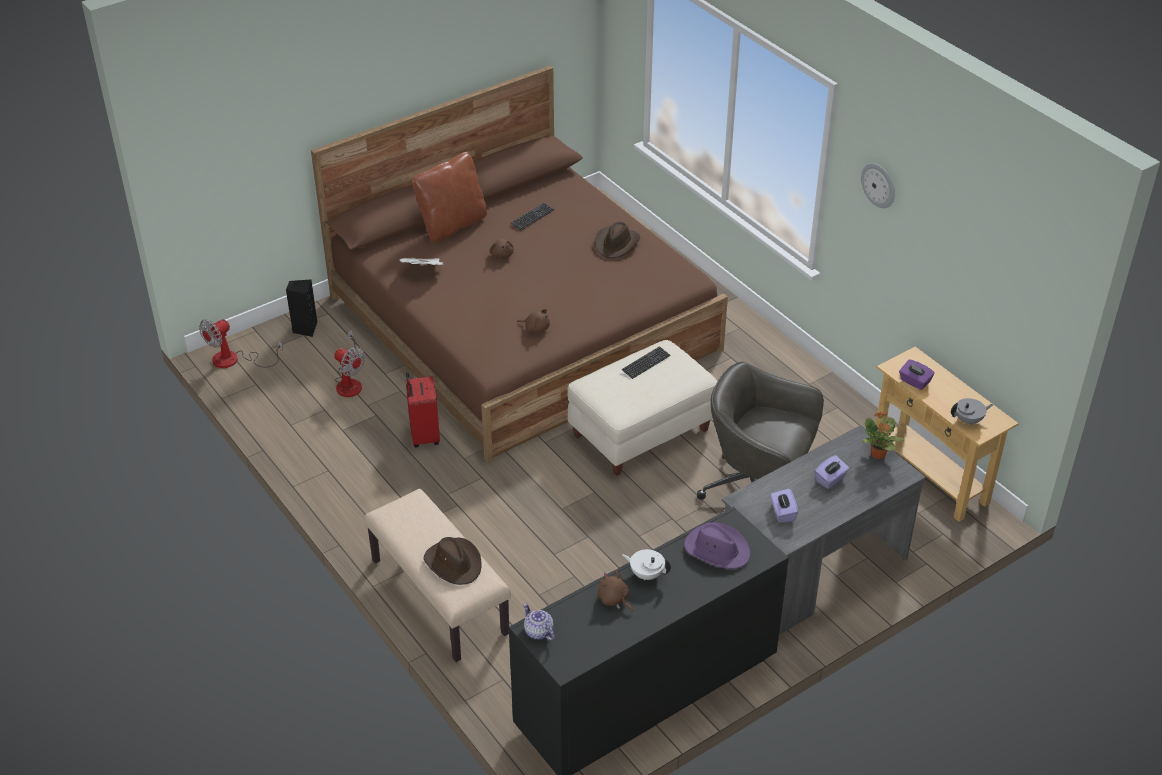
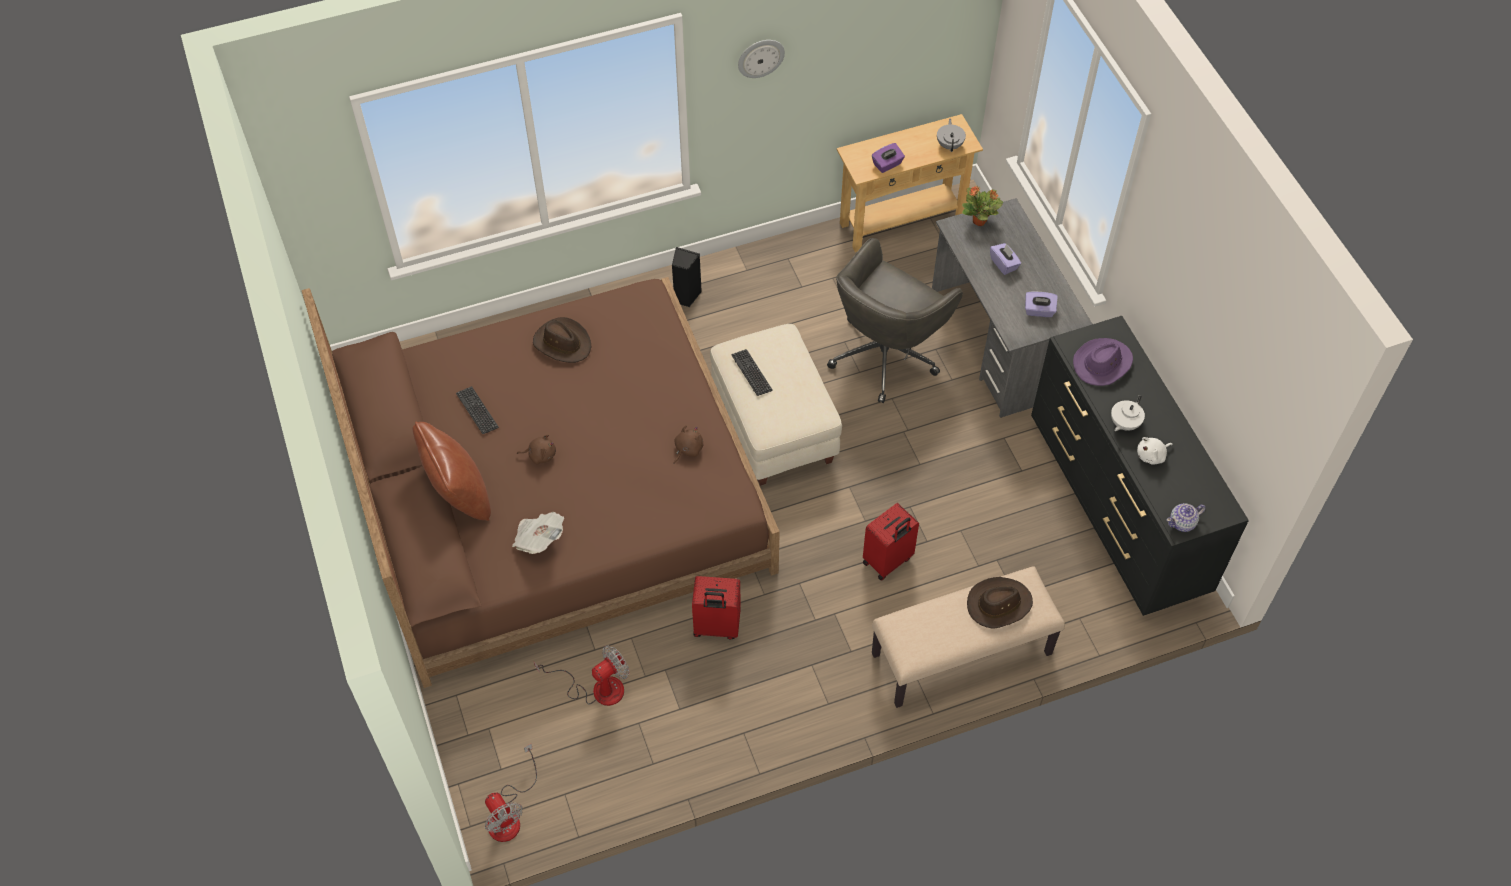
camera: 75 degrees left, 15 degrees up
black speaker [286,279,317,337] -> black speaker moved to [672,247,702,307]
brown plush toy [598,571,633,612] -> white plush toy [1137,437,1173,465]
none -> red suitcase [863,503,919,581]

